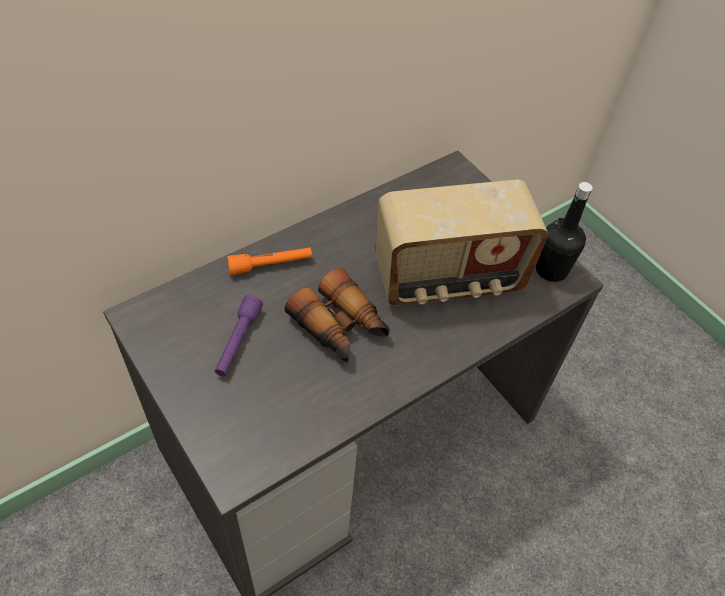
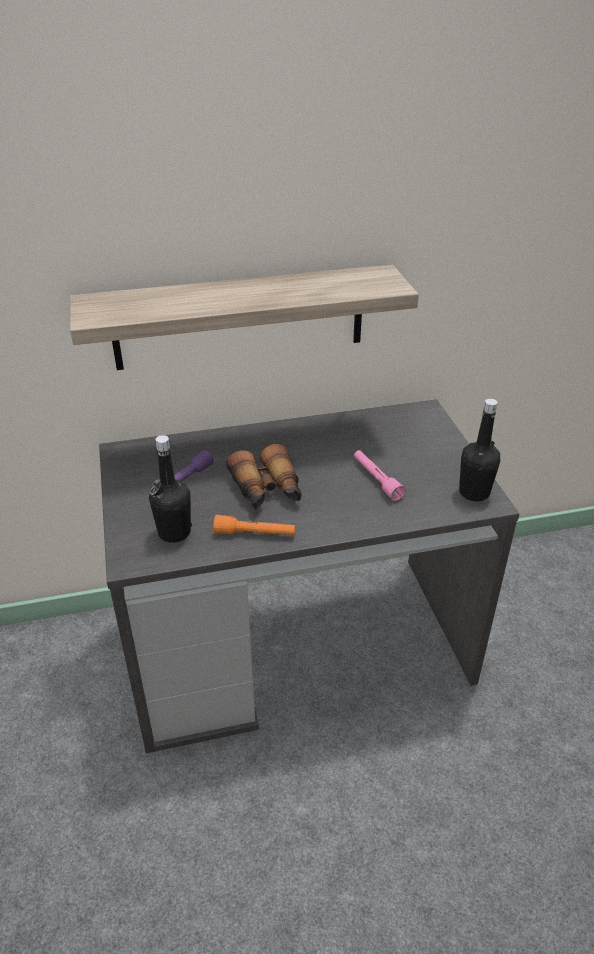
camera: 25 degrees right, 15 degrees down
orange flashlight [227,247,312,275] -> orange flashlight moved to [214,515,295,535]
radio [375,180,548,306] -> pink flashlight [354,450,406,501]
none -> shelf [70,264,419,370]
none -> black bottle [149,435,192,543]

